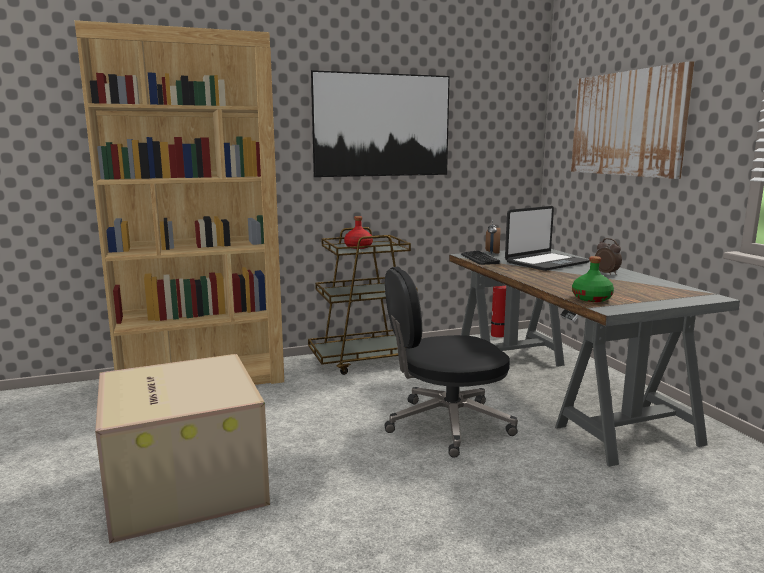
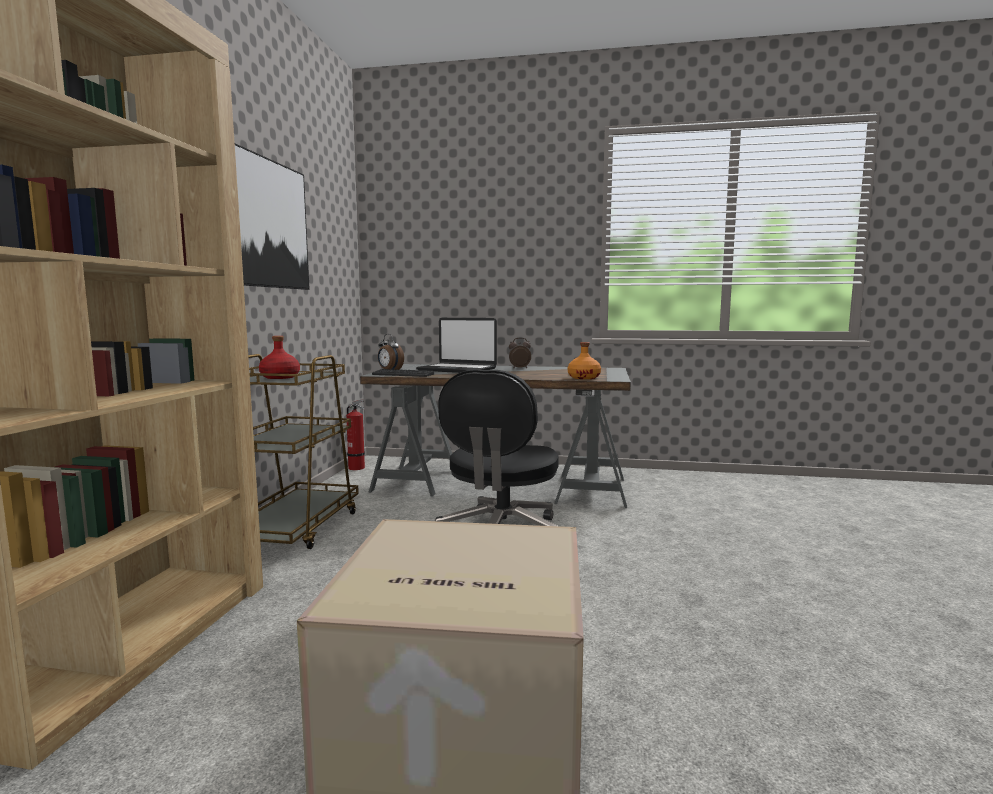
camera: 60 degrees left, 5 degrees down
laptop [505,206,590,271] -> laptop turned 120 degrees clockwise [416,318,497,373]
picture [571,61,694,179] -> none
green bottle [572,256,614,302] -> orange bottle [568,342,601,379]

